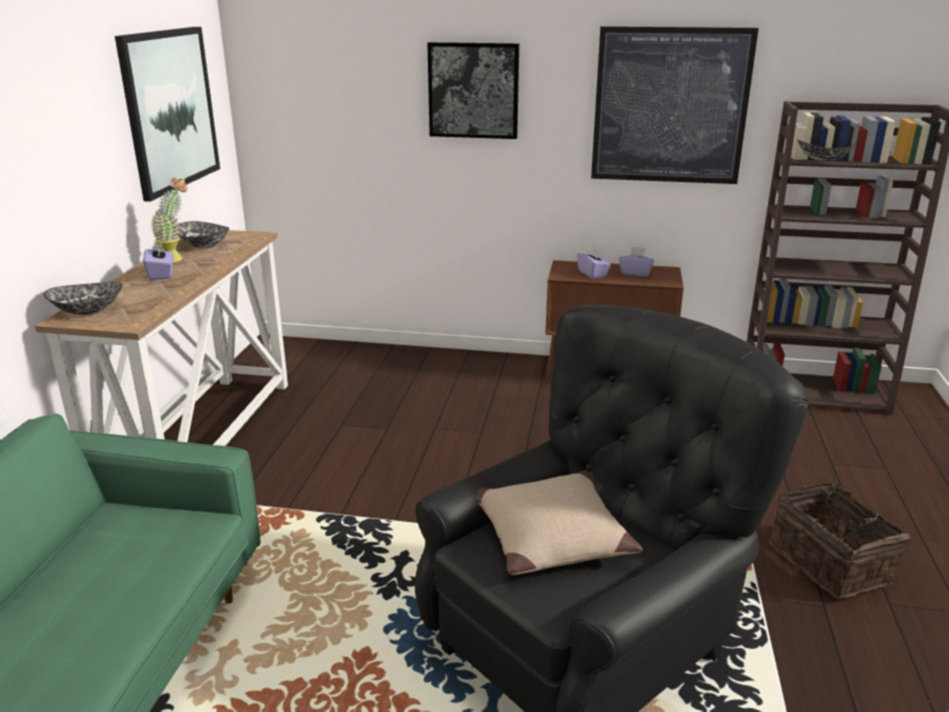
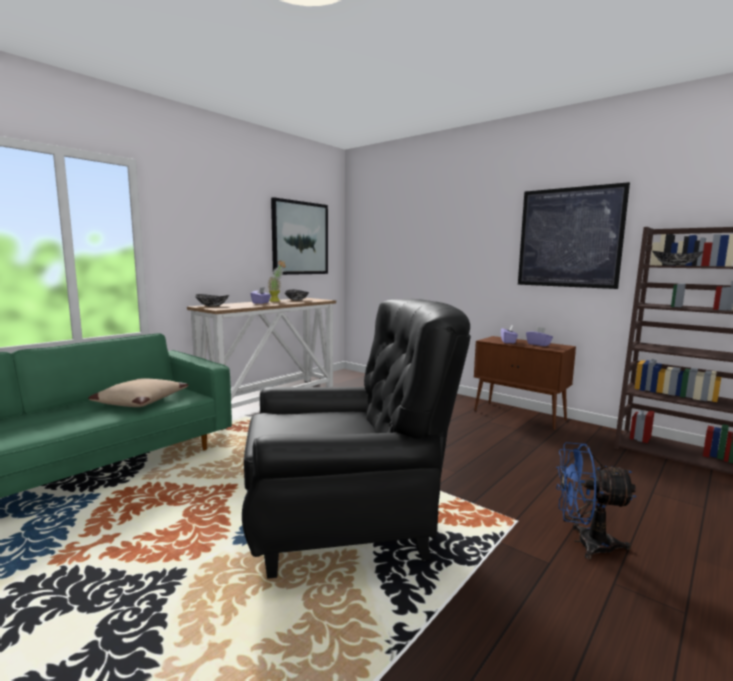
camera: 30 degrees right, 15 degrees down
picture [427,42,519,139] -> none
beige pillow [476,471,643,575] -> beige pillow moved to [88,378,188,407]
basket [769,482,911,599] -> blue fan [556,442,637,560]

